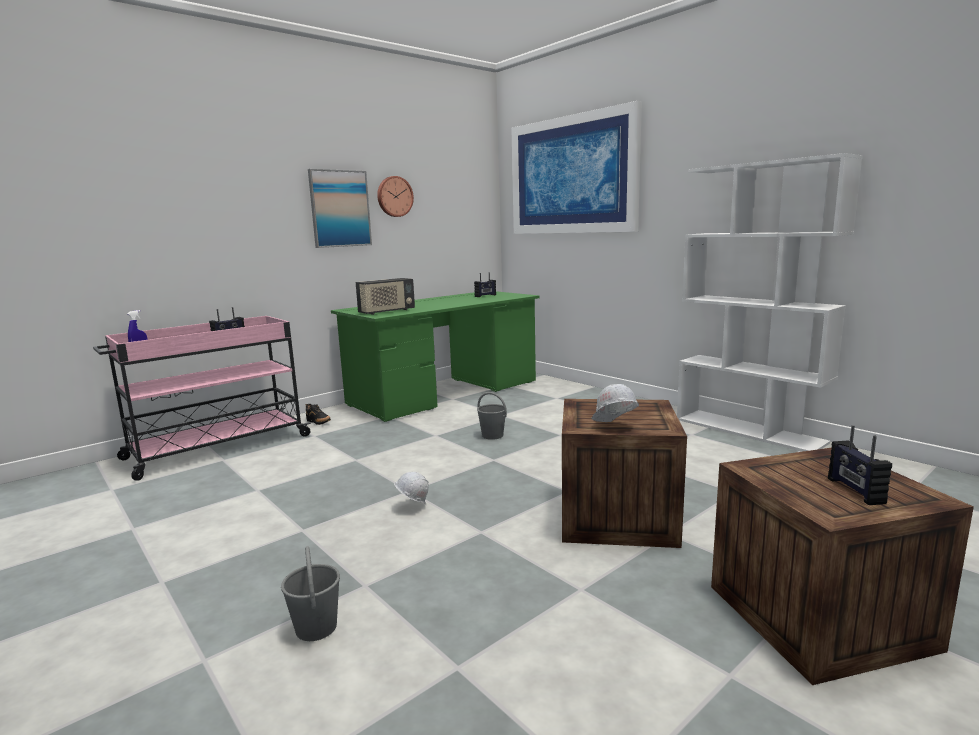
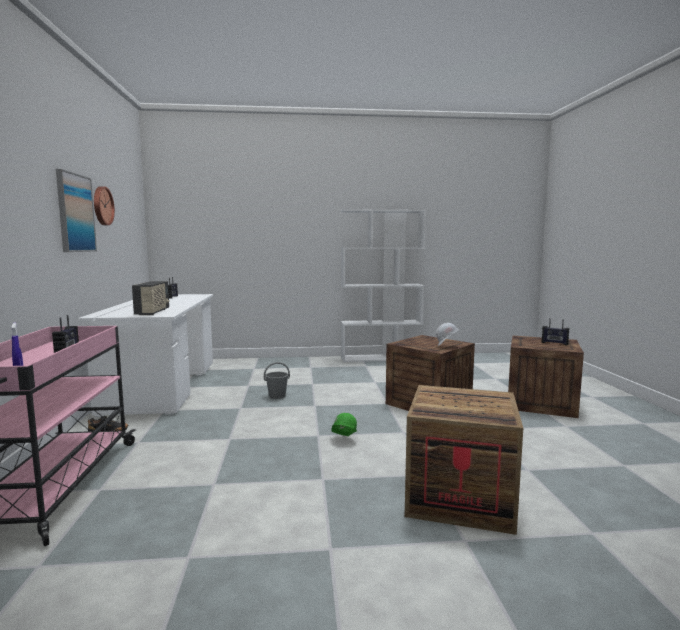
camera: 55 degrees left, 5 degrees down
grey bucket [281,546,340,641] -> crate [405,385,523,535]
green desk [331,291,539,422] -> white desk [78,294,213,417]
white hard hat [394,472,429,506] -> green hard hat [331,413,357,436]
picture [511,101,642,234] -> none

